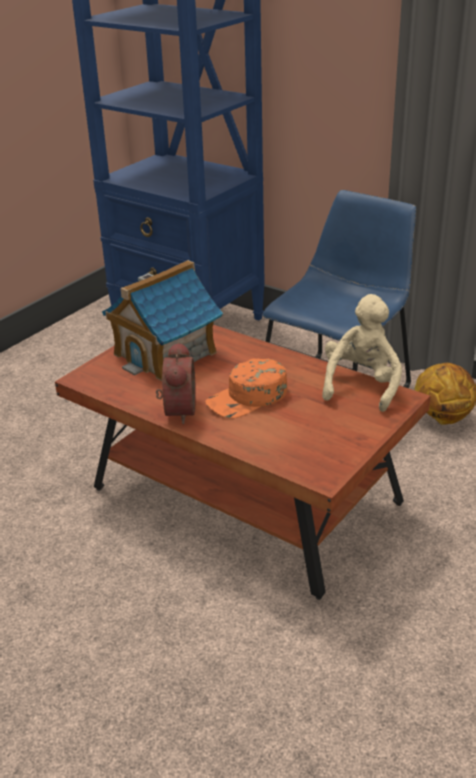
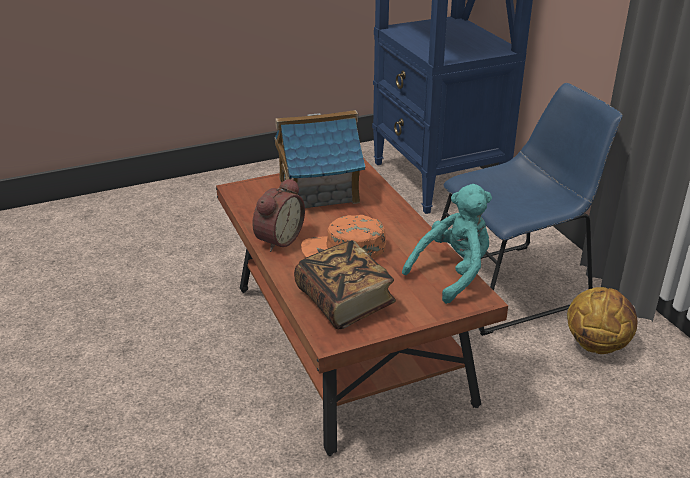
camera: 30 degrees right, 0 degrees up
beige plush toy [322,294,402,412] -> turquoise plush toy [402,184,492,304]
none -> book [294,240,396,329]

